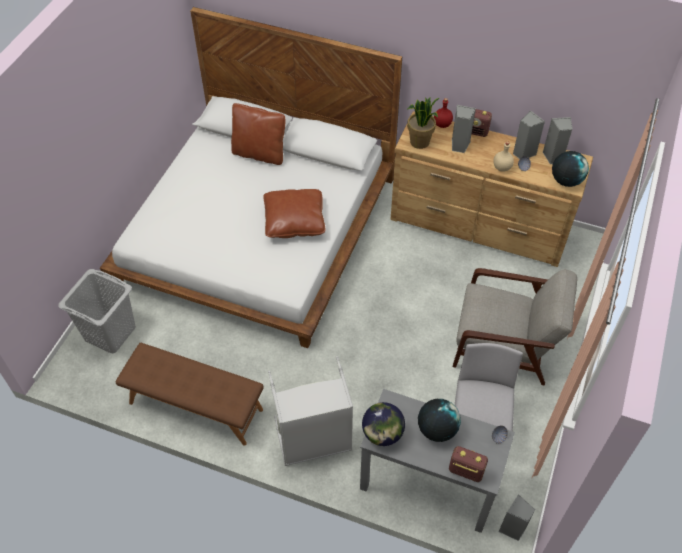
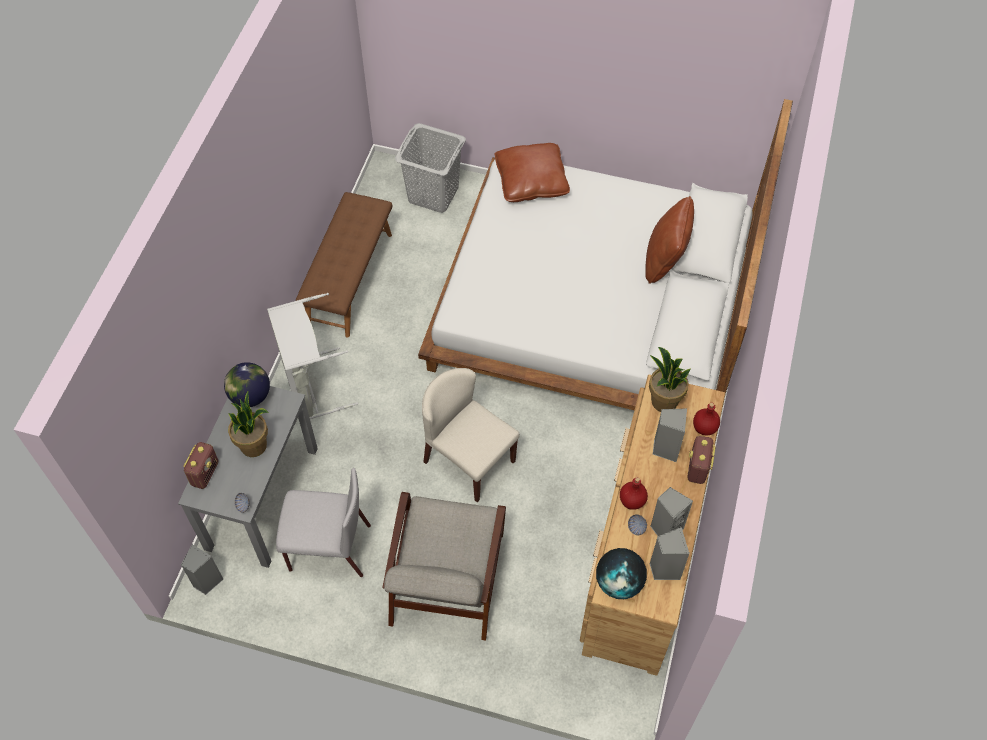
camera: 85 degrees right, 5 degrees up
brown pillow [263,189,325,238] -> brown pillow moved to [495,143,570,202]
globe [418,399,461,442] -> potted plant [228,392,269,457]
beige bottle [493,141,514,171] -> red bottle [620,477,648,510]
none -> beige chair [422,368,520,502]

